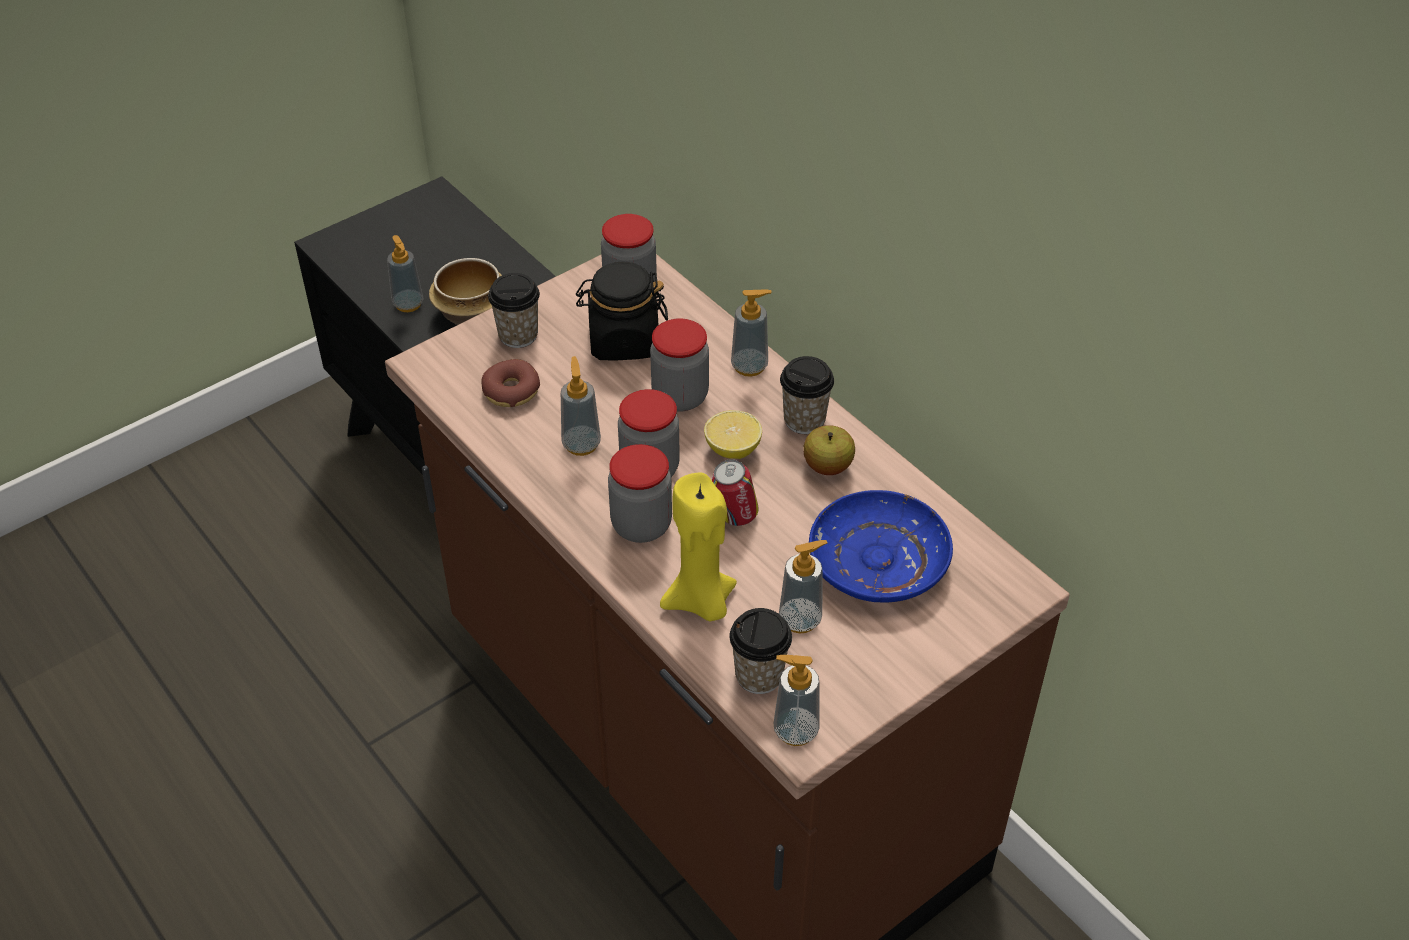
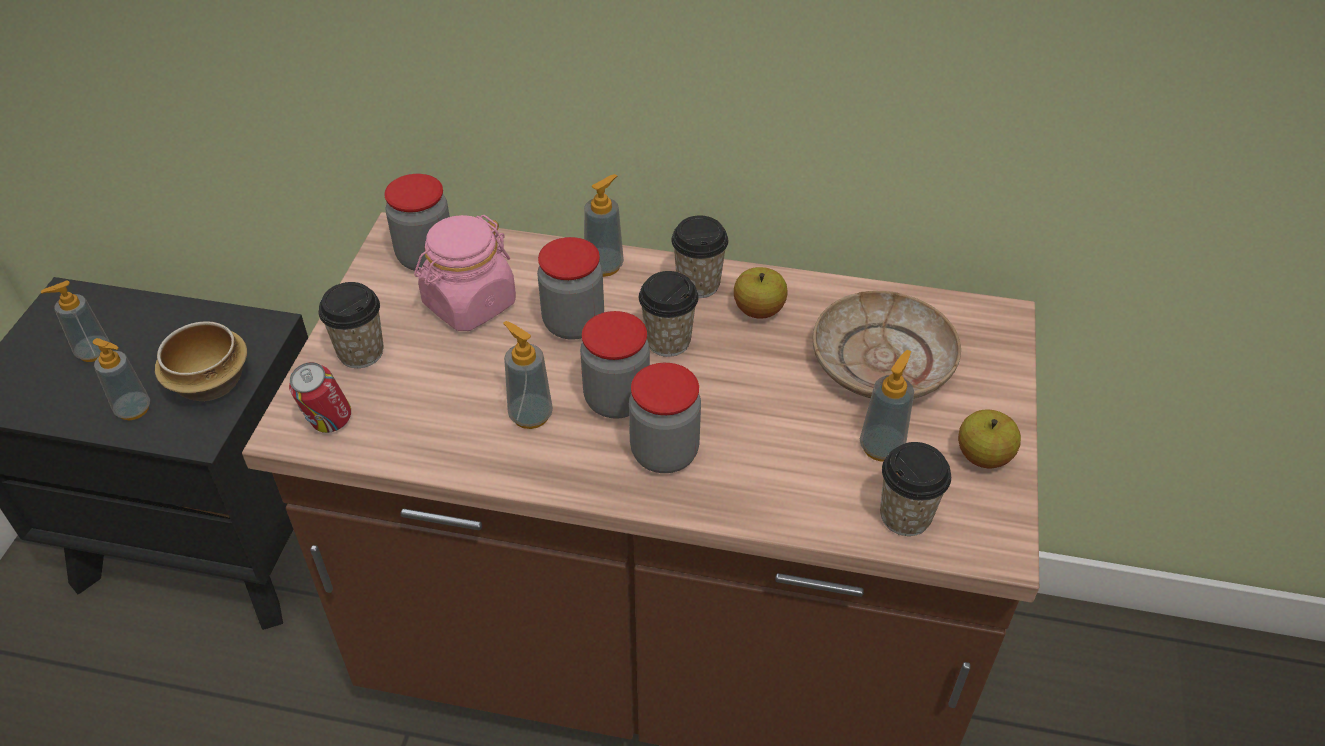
camera: 40 degrees left, 0 degrees up
donut [481,359,540,407] -> none
black jar [576,261,668,360] -> pink jar [414,215,516,331]
yellow candle [660,472,737,621] -> none
lemon [704,410,762,459] -> cup [639,271,698,357]
can [712,459,759,526] -> can moved to [289,362,351,433]
soap dispenser [774,655,819,746] -> soap dispenser moved to [41,280,110,362]
blue plate [809,490,953,603] -> beige plate [812,291,961,399]
none -> apple [958,410,1021,468]

